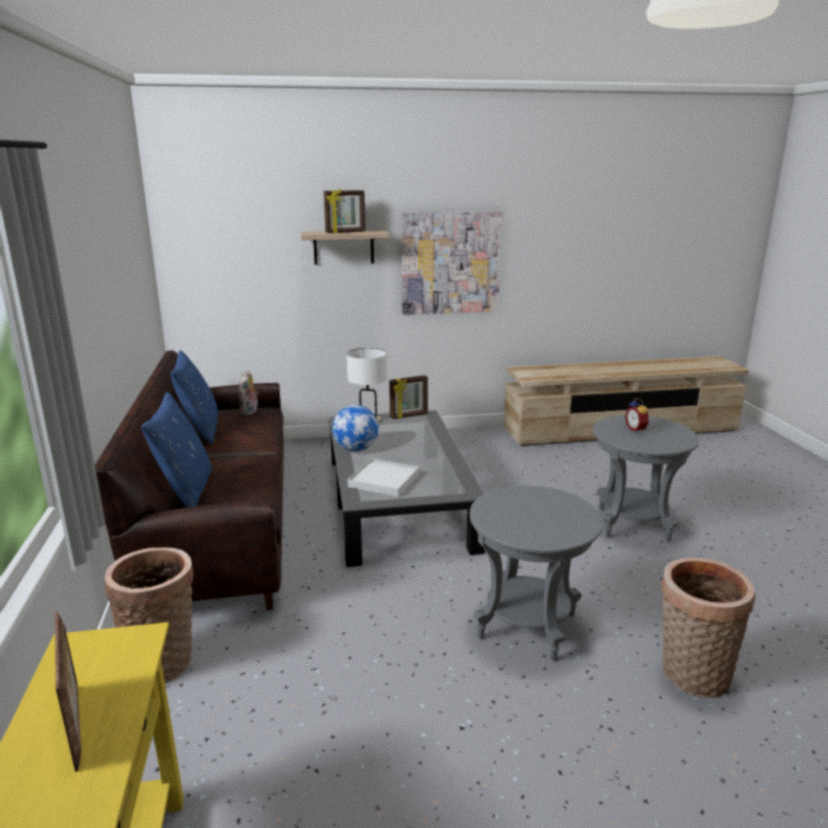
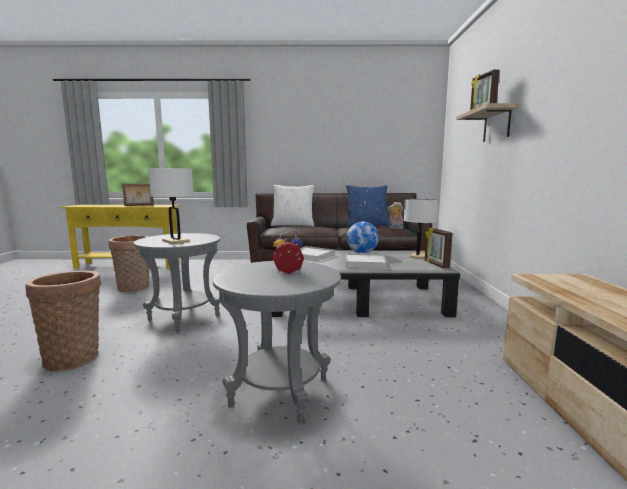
camera: 100 degrees right, 10 degrees down
basket [104,548,194,683] -> basket moved to [109,235,150,292]
blue pillow [141,392,212,508] -> white pillow [271,185,315,226]
picture [402,211,502,315] -> none
none -> white table lamp [148,168,194,244]
none -> white tray [345,253,386,269]

